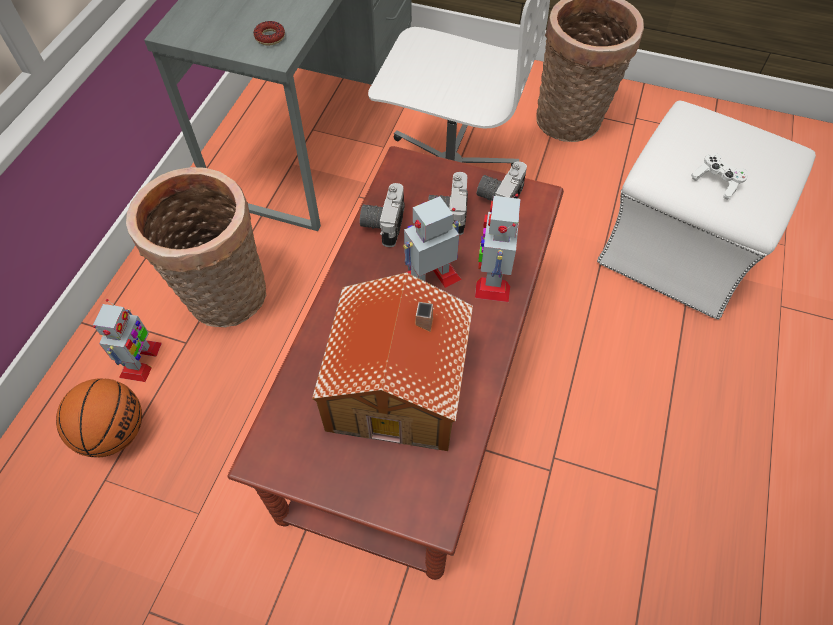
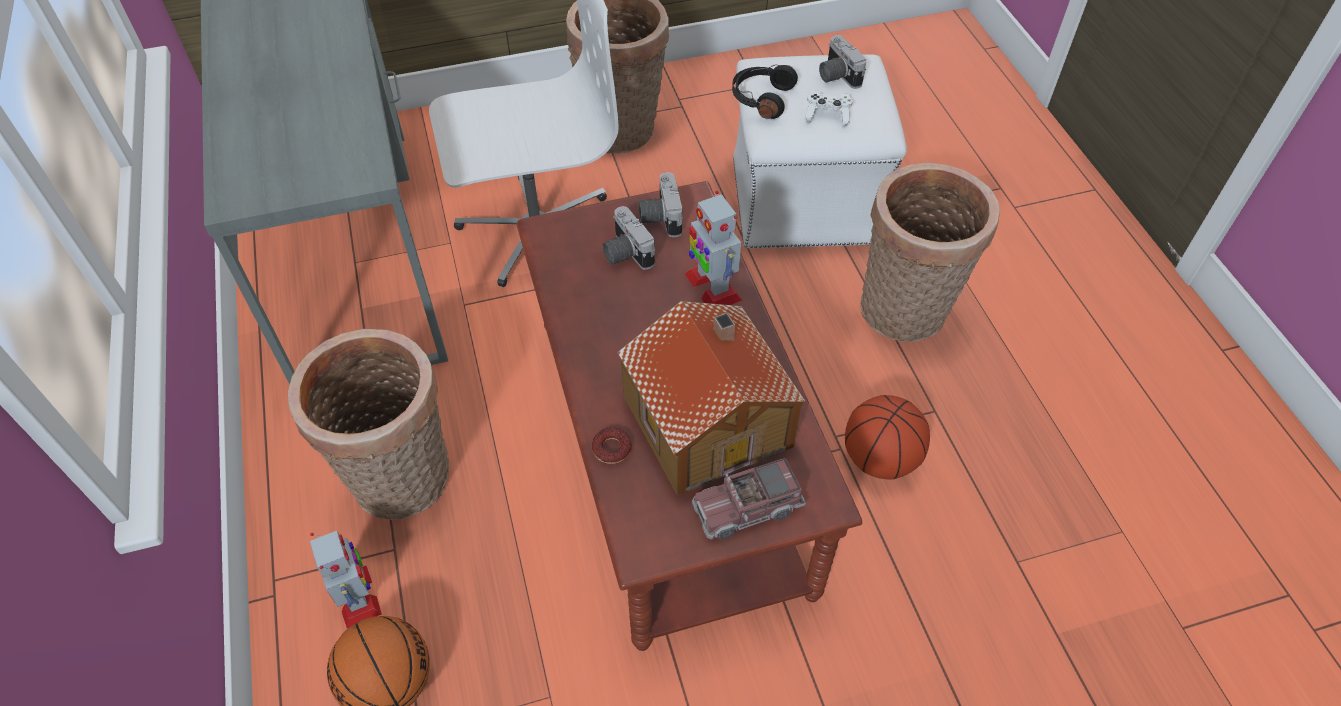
camera: 35 degrees left, 5 degrees down
donut [254,21,285,45] -> donut moved to [592,427,632,464]
camera [360,183,405,247] -> camera moved to [819,35,866,89]
toy robot [403,196,462,288] -> none
none -> toy truck [692,458,806,540]
none -> black headphones [732,64,798,119]
none -> basketball [845,395,930,479]
none -> basket [860,162,1000,342]

